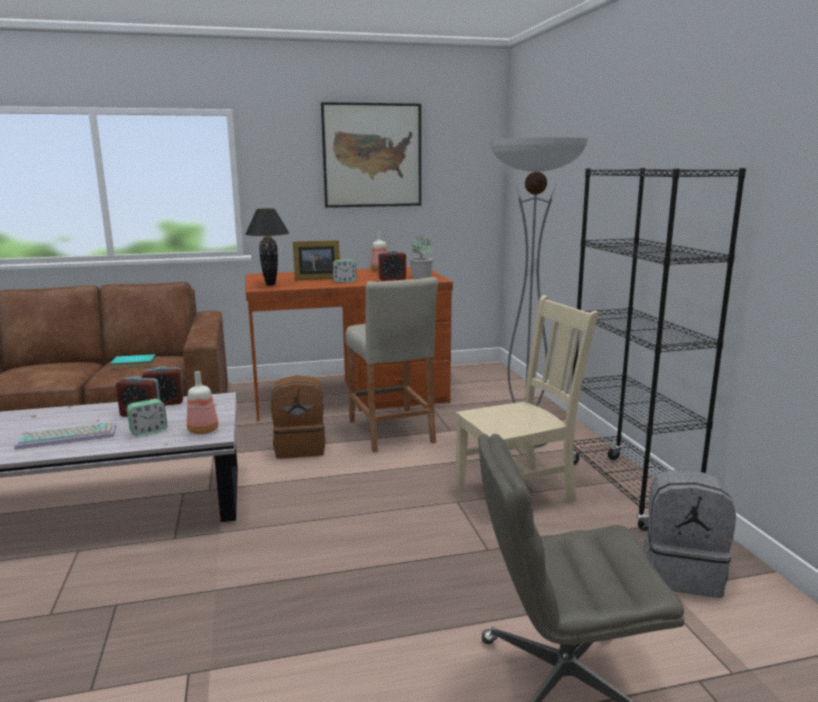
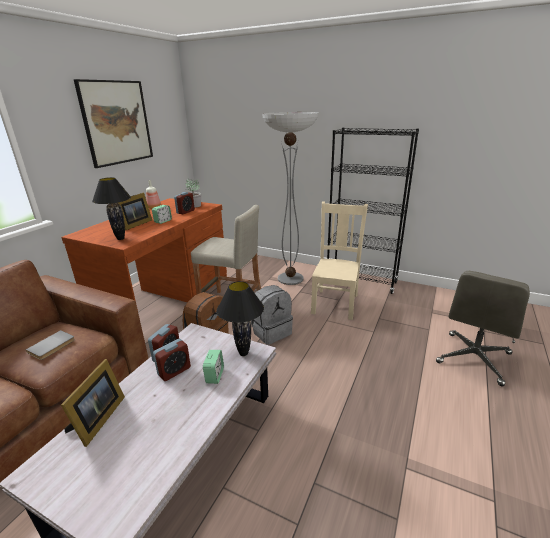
camera: 50 degrees left, 10 degrees up
keyboard [15,422,116,450] -> none
turquoise book [111,354,156,368] -> grey book [26,330,75,360]
bottle [187,371,219,434] -> black table lamp [217,281,264,356]
grey backpack [643,469,736,598] -> grey backpack moved to [251,285,293,345]
none -> picture frame [61,359,125,447]

